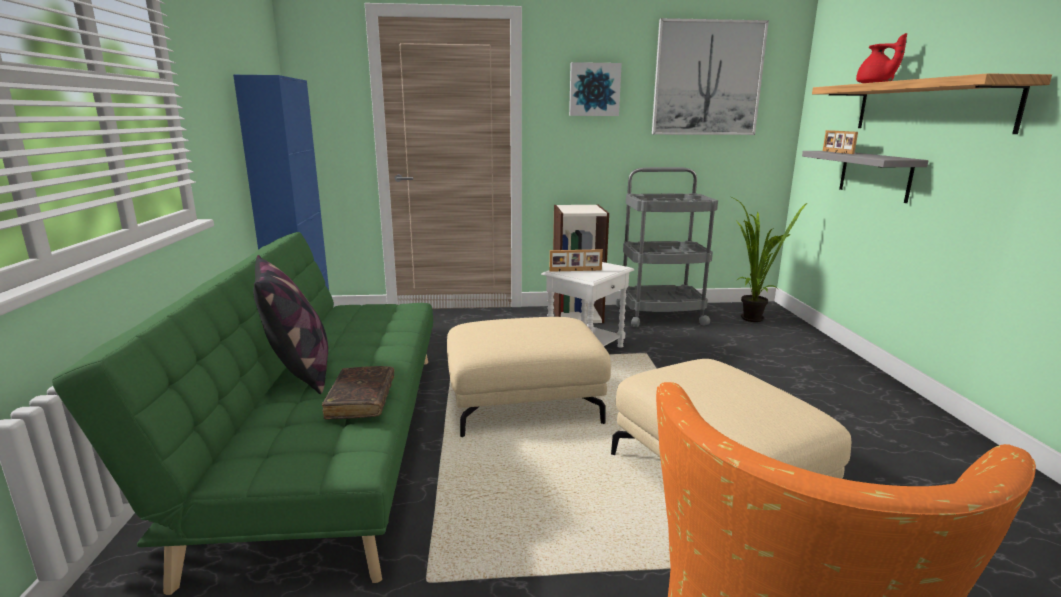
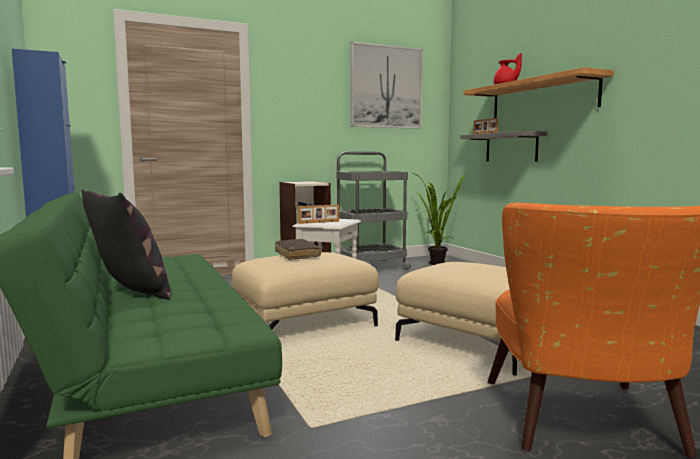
camera: 20 degrees left, 10 degrees down
brown book [322,366,394,420] -> brown book moved to [275,239,322,260]
picture [569,62,622,116] -> none

